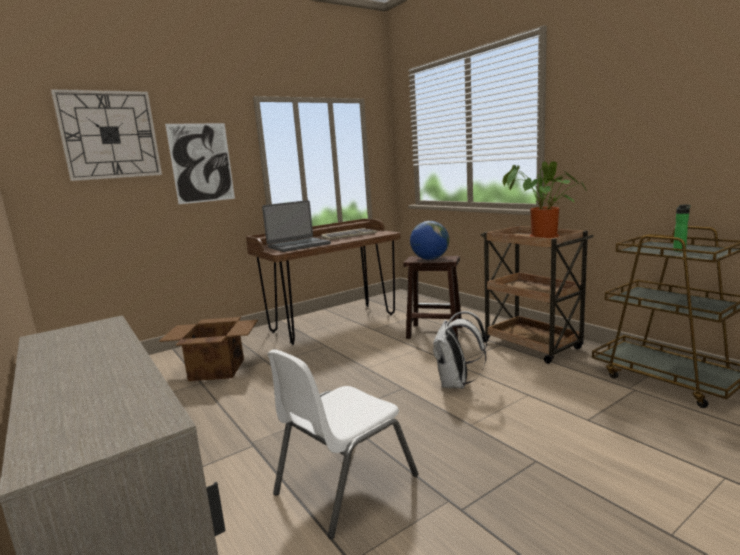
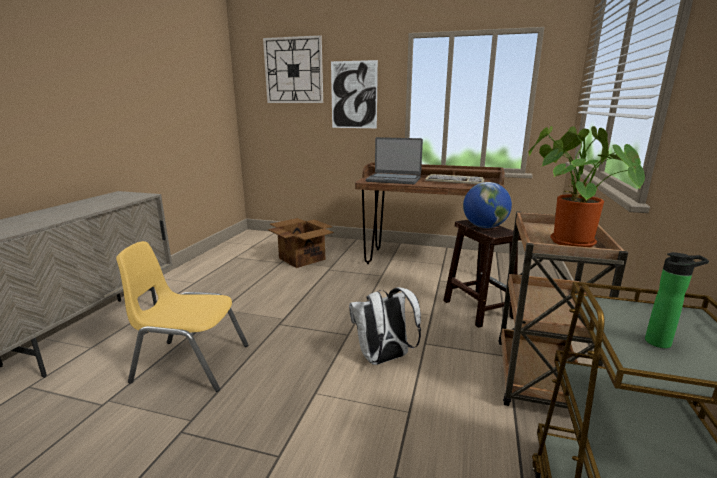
camera: 50 degrees right, 5 degrees up
white chair [268,349,418,539] -> yellow chair [116,241,248,392]

